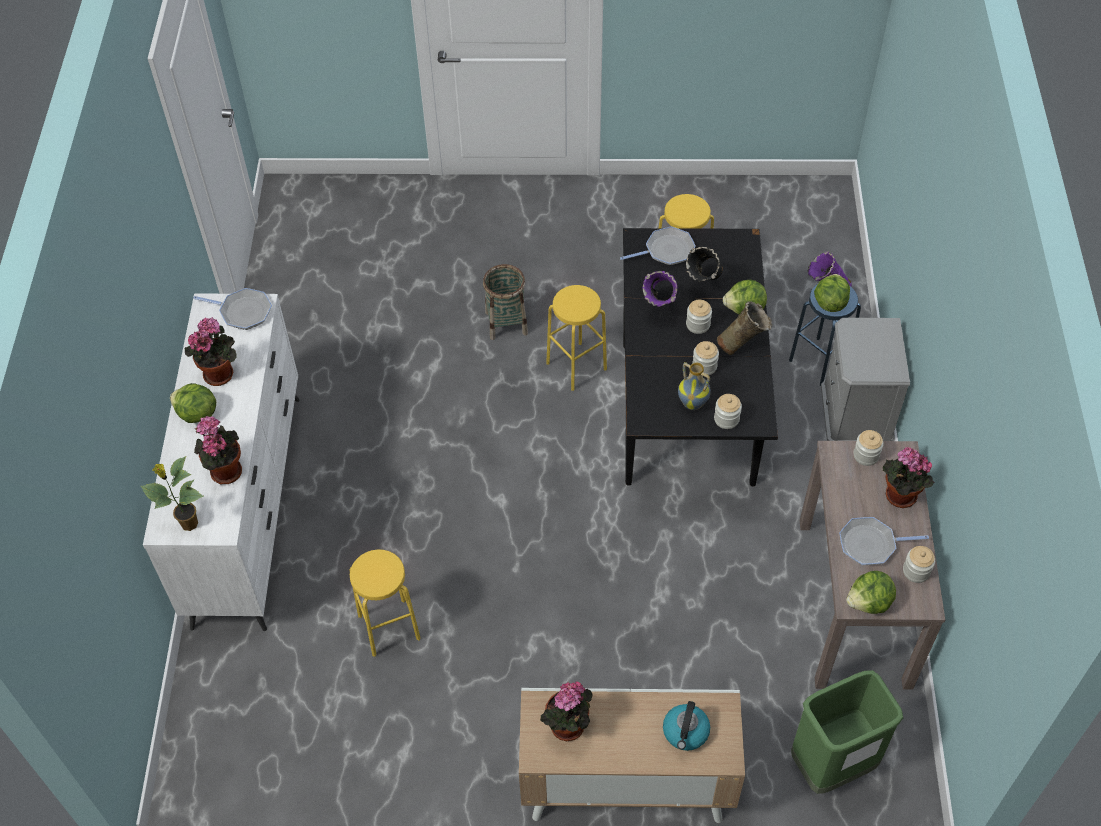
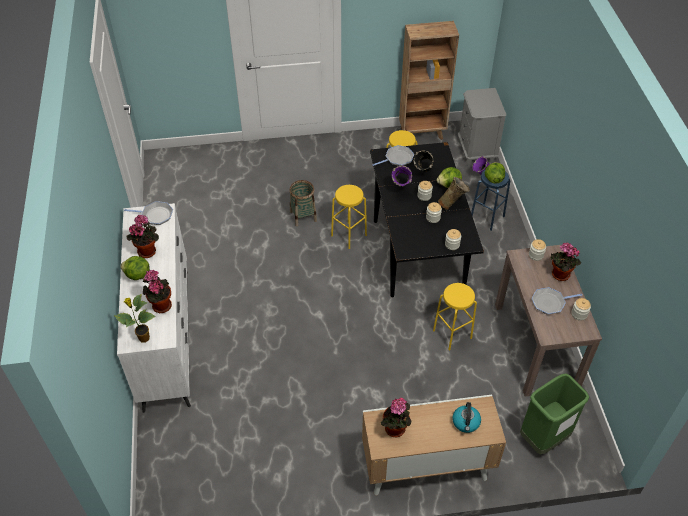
camera: 10 degrees left, 5 degrees down
yellow stool [349,549,421,657] -> yellow stool moved to [433,283,477,350]
vase [678,362,711,410] -> none
grey nightstand [821,318,910,441] -> grey nightstand moved to [458,88,506,166]
lettuce [846,571,896,614] -> none
none -> brown bookcase [399,21,459,140]

